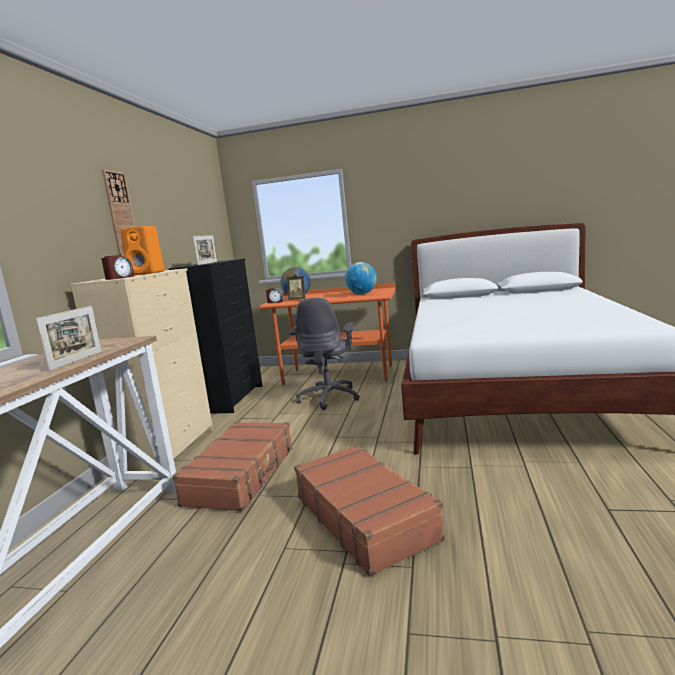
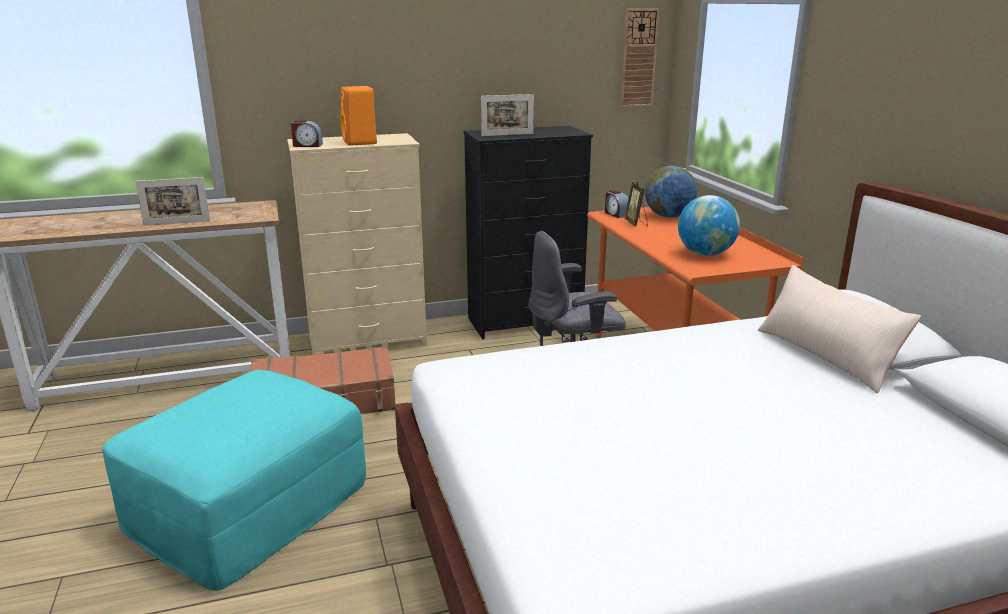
camera: 60 degrees right, 10 degrees up
wall clock [102,169,135,256] -> wall clock moved to [620,9,659,107]
brown suitcase [294,445,445,577] -> turquoise ottoman [102,370,366,591]
none -> beige pillow [758,265,921,393]

